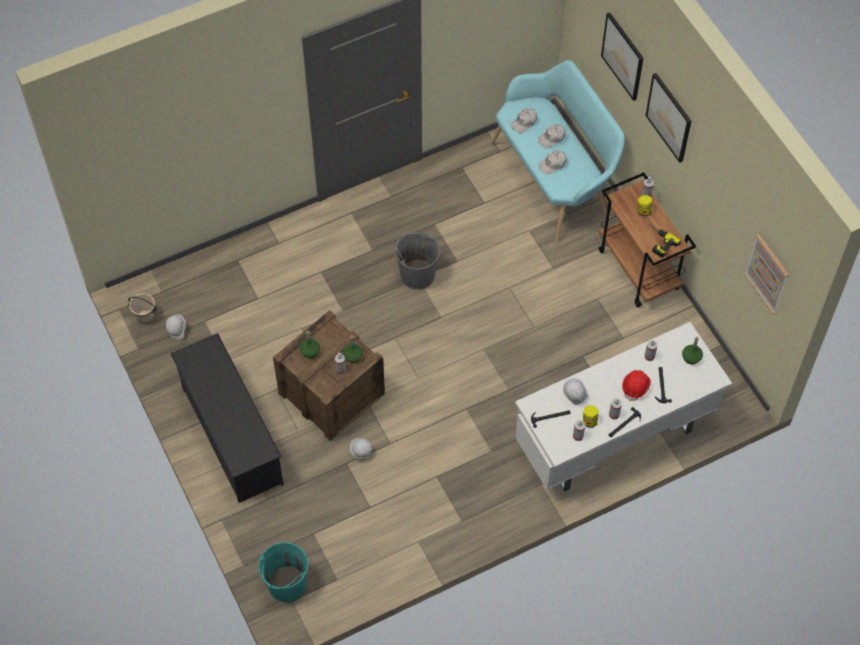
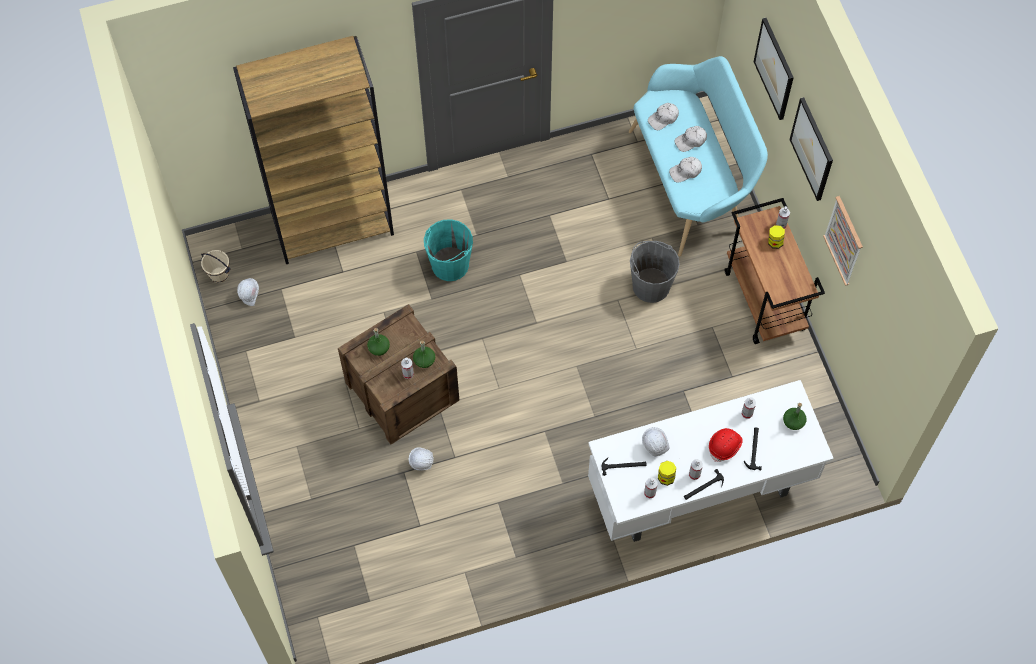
camera: 10 degrees right, 5 degrees up
black shoe rack [171,333,284,503] -> none
turquoise bucket [258,542,308,602] -> turquoise bucket moved to [424,219,473,281]
grey bucket [395,232,440,290] -> grey bucket moved to [630,241,680,303]
power drill [648,224,681,258] -> none
picture [744,234,789,315] -> picture moved to [823,196,863,286]
none -> brown bookcase [233,36,394,264]

